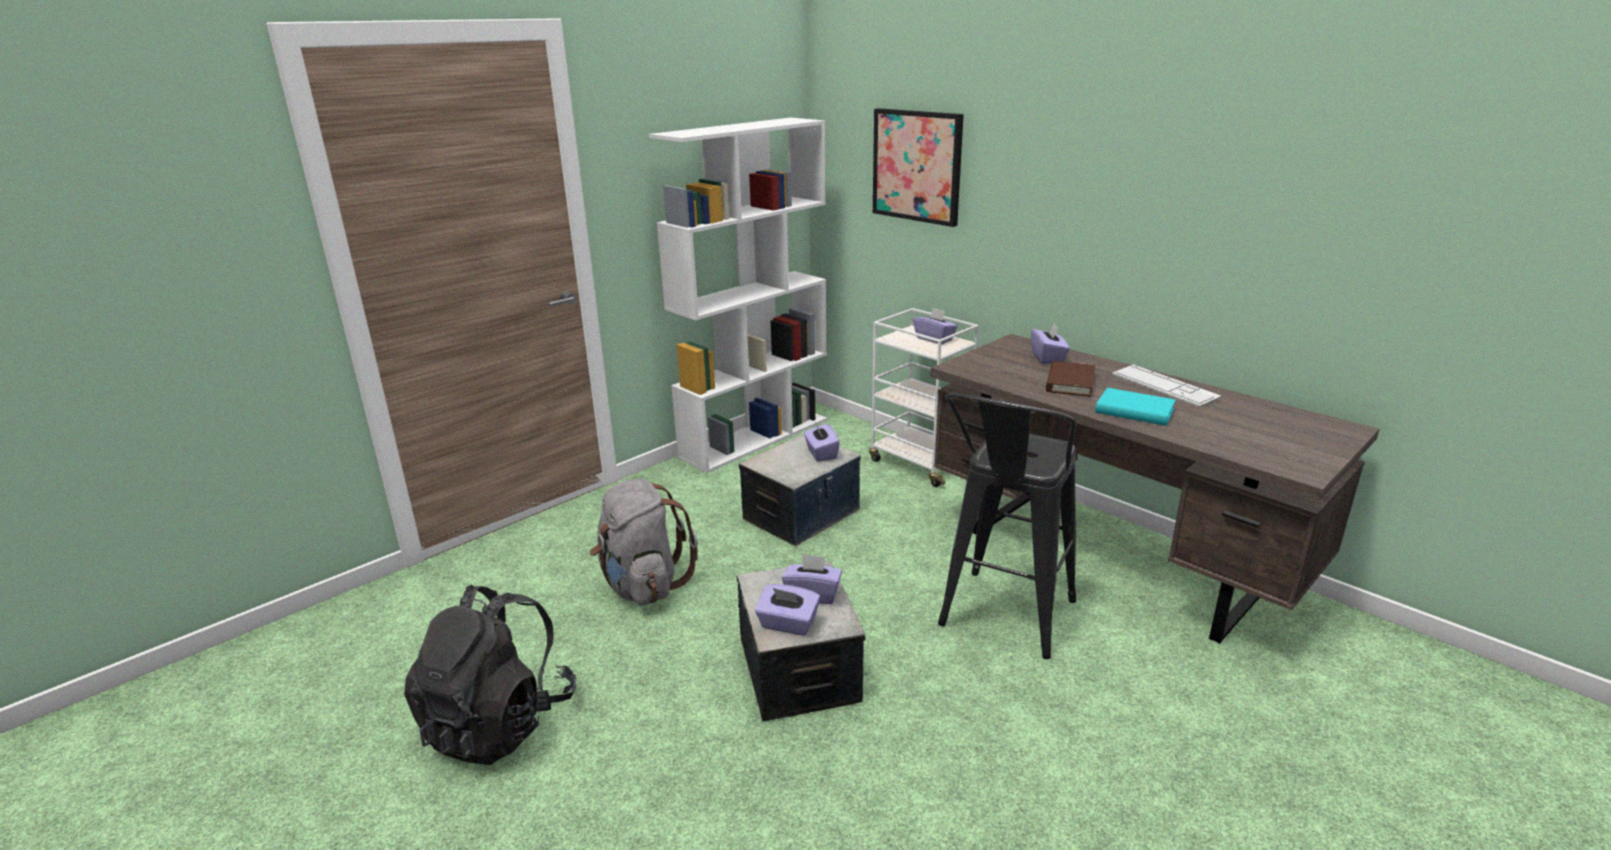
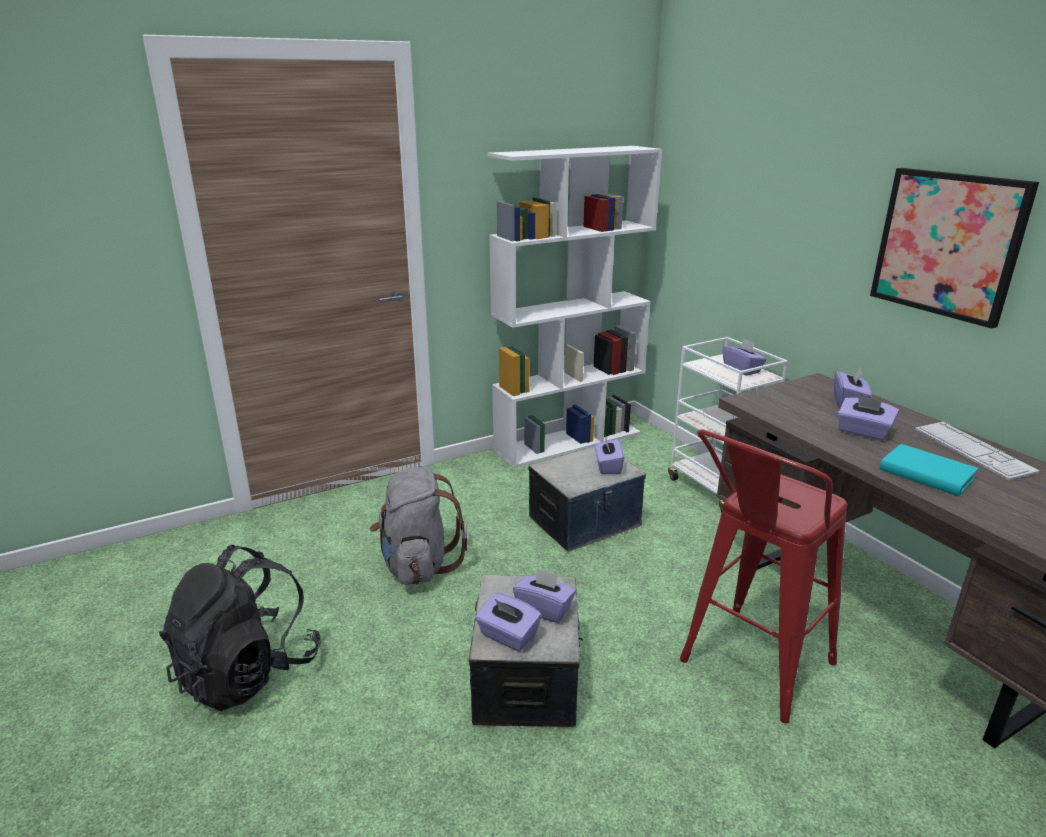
camera: 15 degrees right, 0 degrees up
picture [873,108,964,227] -> picture moved to [870,168,1039,329]
black stool [938,393,1077,659] -> red stool [680,429,847,723]
brown book [1046,361,1095,397] -> purple tissue box [838,395,899,441]

